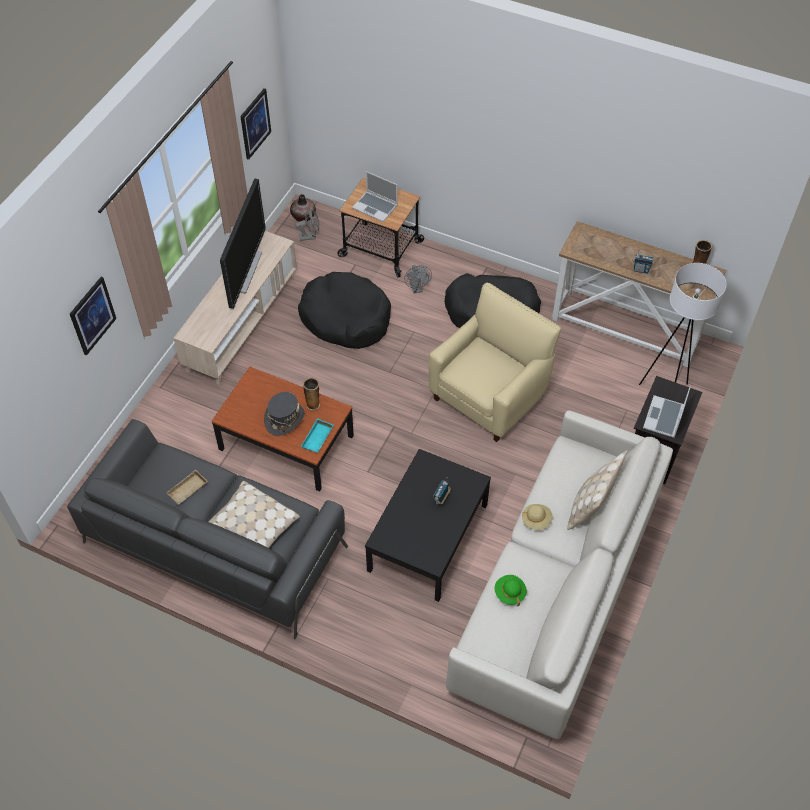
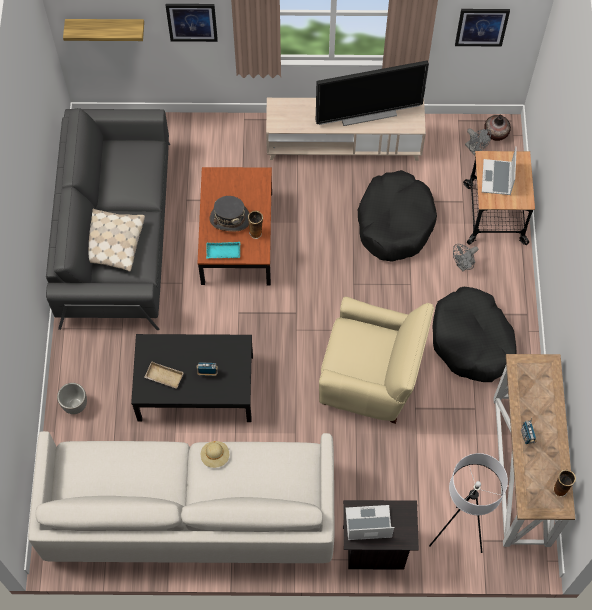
camera: 65 degrees right, 10 degrees up
beige tray [166,469,208,505] -> beige tray moved to [144,361,184,388]
green hat [494,575,527,606] -> none
beige pillow [567,450,628,530] -> none
none -> planter [57,383,87,414]
none -> shelf [63,19,144,41]

